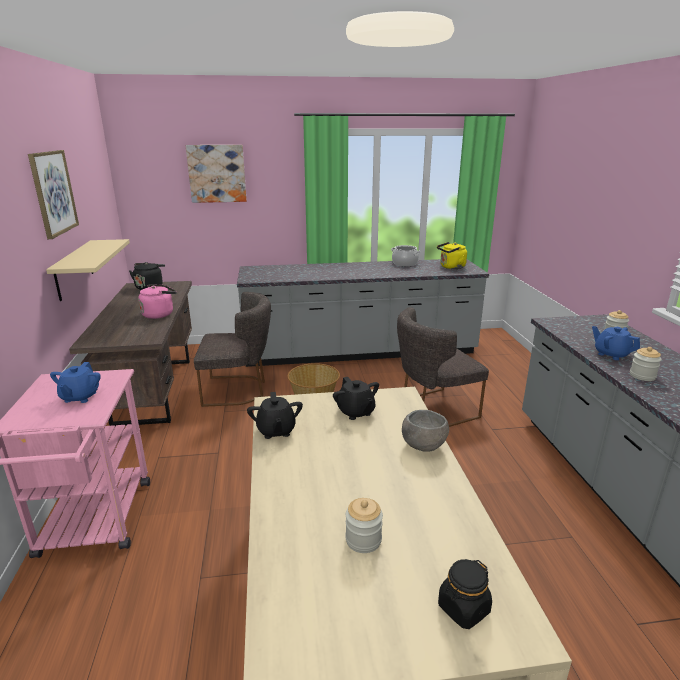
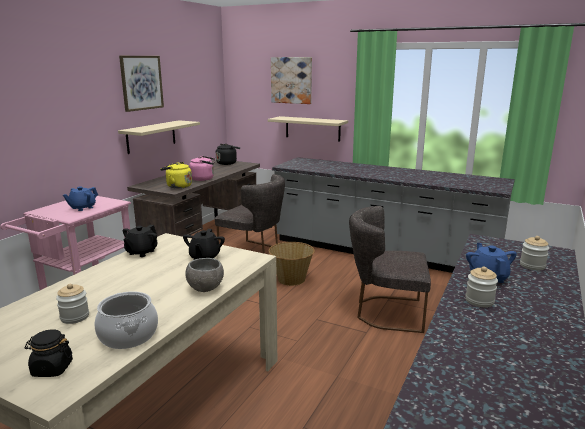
camera: 35 degrees right, 5 degrees down
cooking pot [391,245,420,266] -> cooking pot moved to [95,291,158,349]
yellow kettle [437,242,467,269] -> yellow kettle moved to [160,162,192,189]
none -> beige shelf [268,116,348,141]

